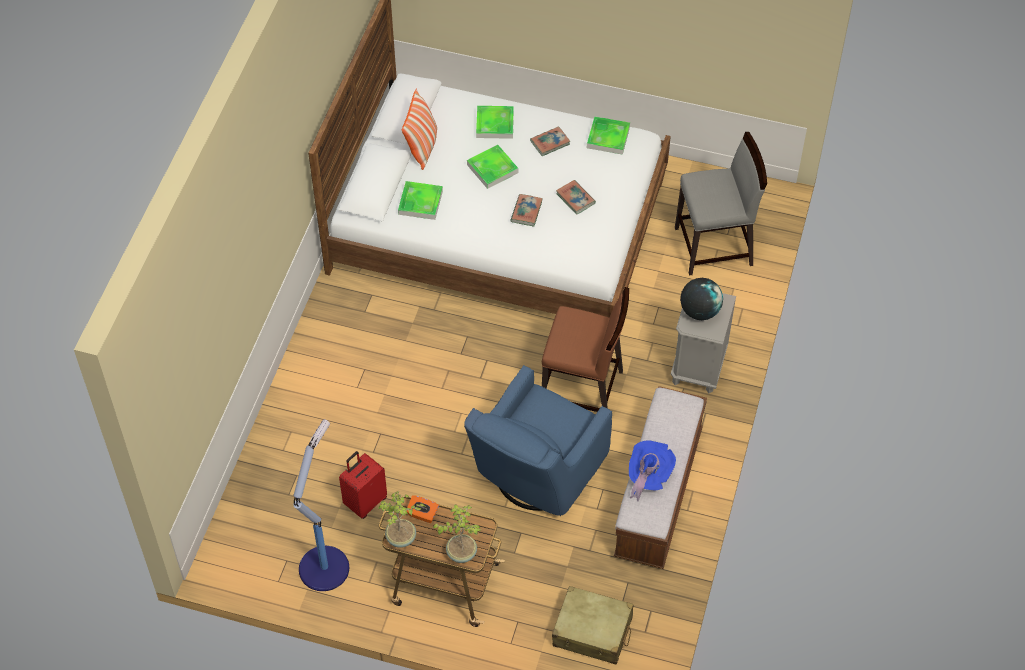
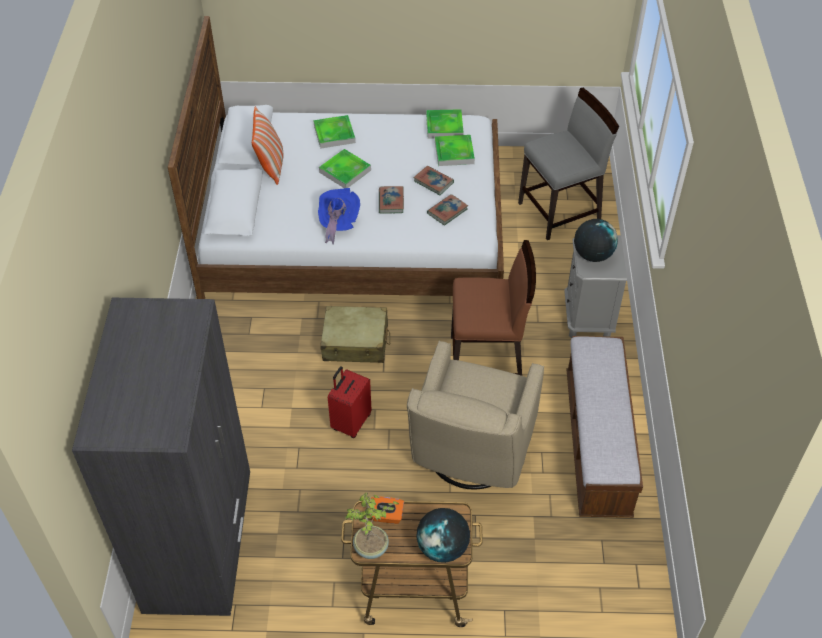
camera: 15 degrees left, 5 degrees down
floor lamp [293,419,349,591] -> none
red suitcase [339,451,387,519] -> red suitcase moved to [328,366,372,438]
tray [398,181,443,220] -> tray moved to [435,135,475,166]
potted plant [433,504,481,563] -> globe [416,508,470,563]
blue armchair [464,365,612,516] -> beige armchair [407,341,544,490]
book [530,126,570,156] -> book moved to [427,194,468,226]
beige suitcase [552,586,633,665] -> beige suitcase moved to [320,306,390,363]
blue hat [629,441,676,502] -> blue hat moved to [318,188,360,245]
none -> grey wardrobe [72,298,250,616]

